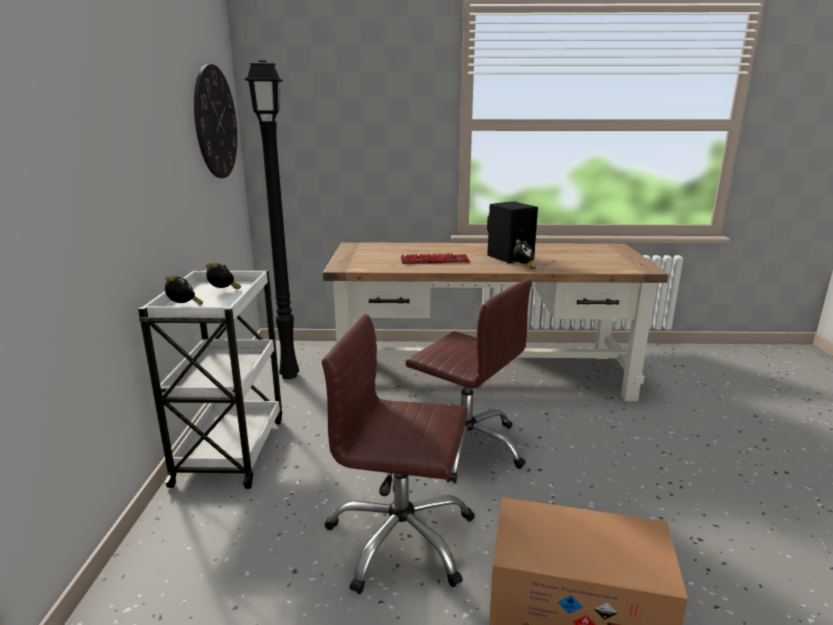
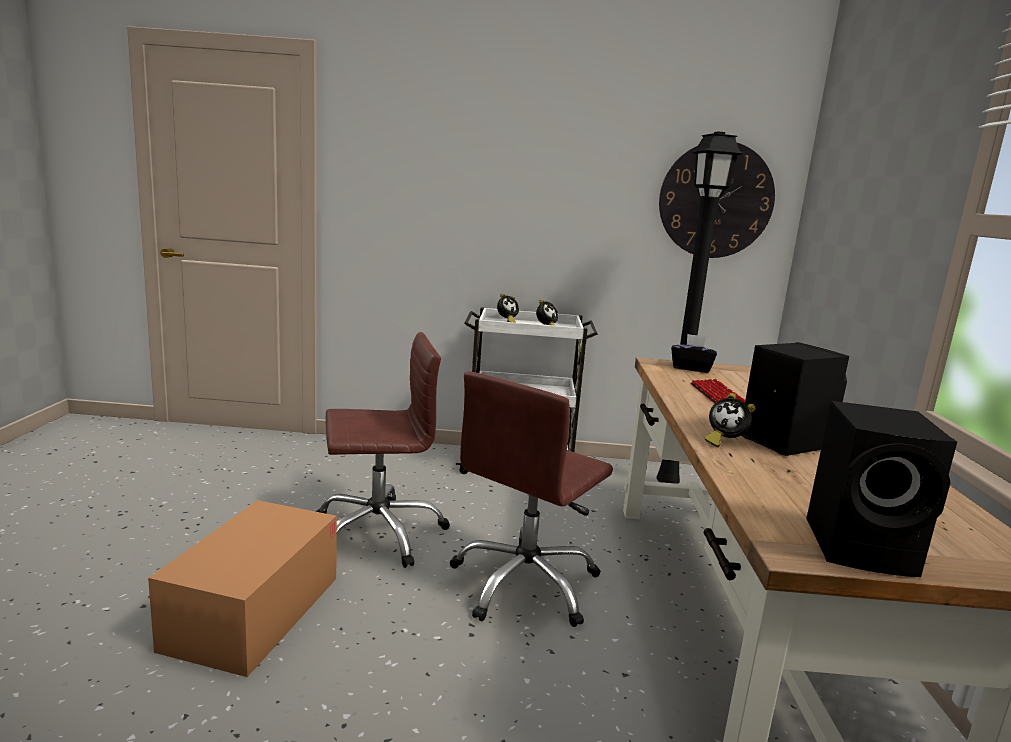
camera: 90 degrees right, 5 degrees down
brown office chair [322,314,475,594] -> brown office chair turned 60 degrees clockwise [315,332,450,568]
none -> black tissue box [671,334,717,373]
none -> black speaker [806,401,957,577]

